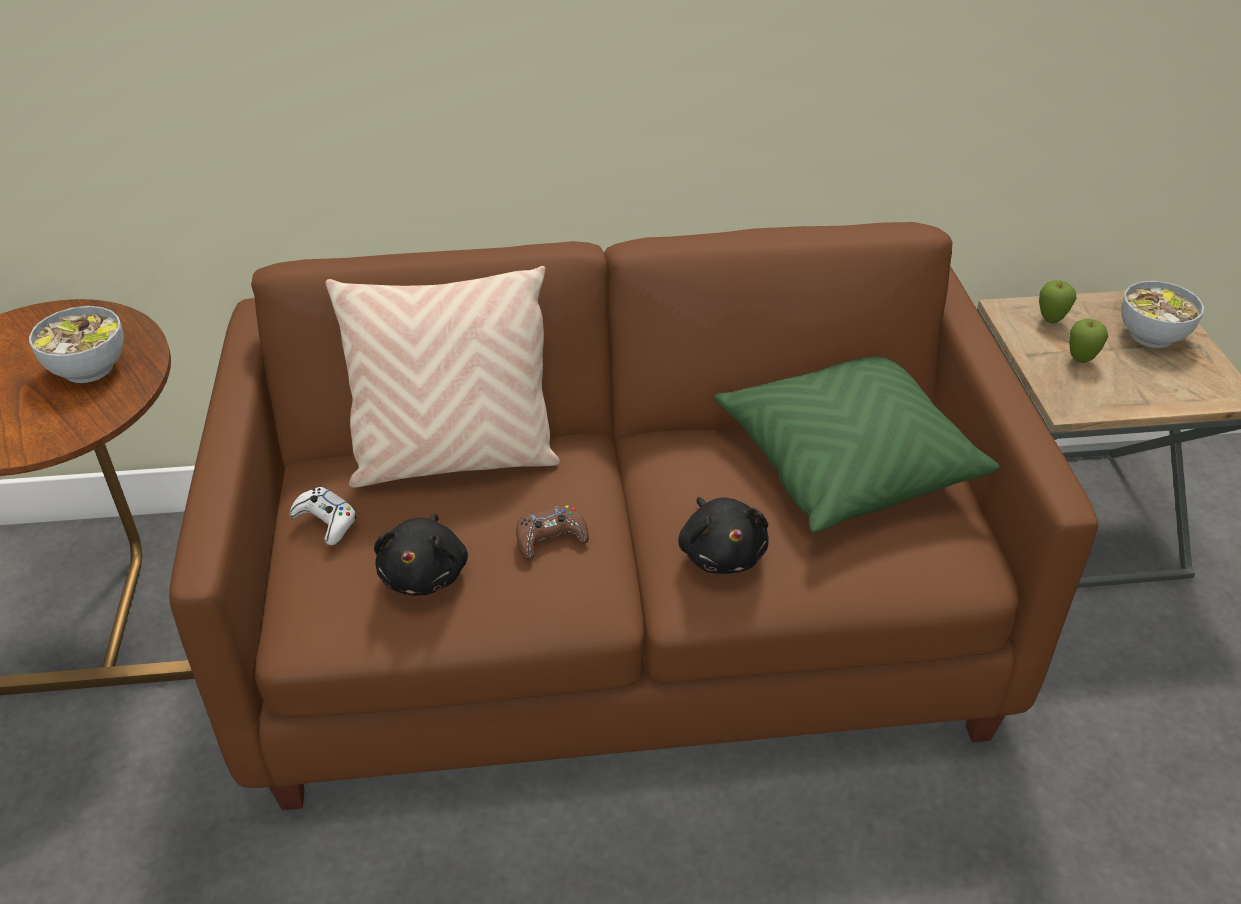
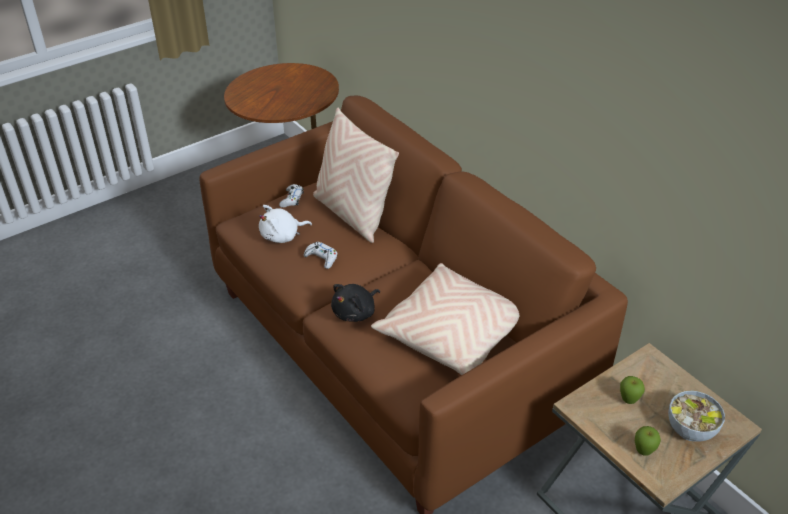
camera: 60 degrees right, 0 degrees up
bowl [29,306,124,383] -> none
black plush toy [374,514,468,596] -> white plush toy [259,205,312,243]
brown game controller [516,505,589,560] -> white game controller [304,242,337,269]
green pillow [714,356,1000,533] -> beige pillow [371,263,520,375]
apple [1039,280,1077,323] -> apple moved to [635,426,661,456]

